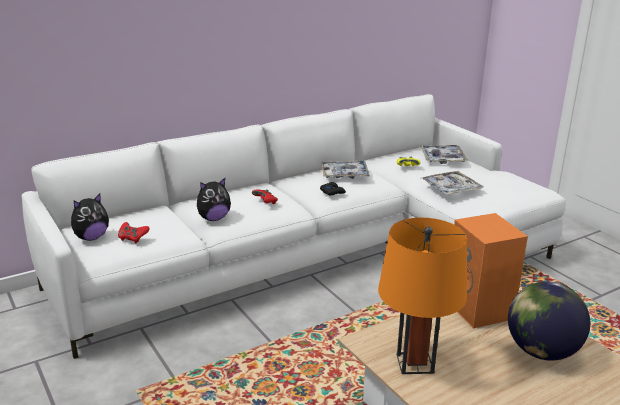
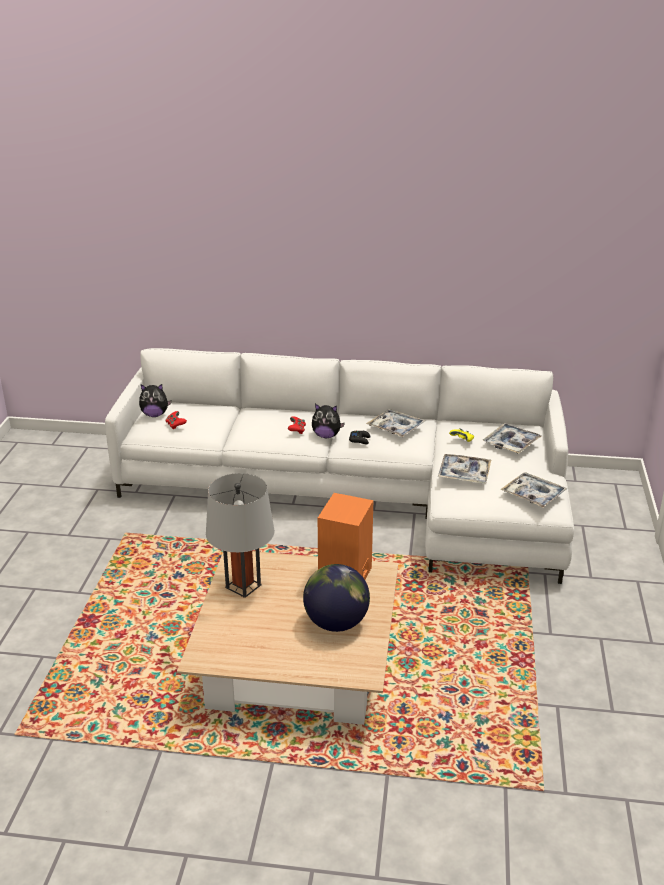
camera: 40 degrees right, 5 degrees up
plush toy [197,178,231,221] -> plush toy moved to [312,404,345,438]
orange table lamp [378,217,467,374] -> grey table lamp [206,473,275,598]
none -> tray [500,472,567,508]

